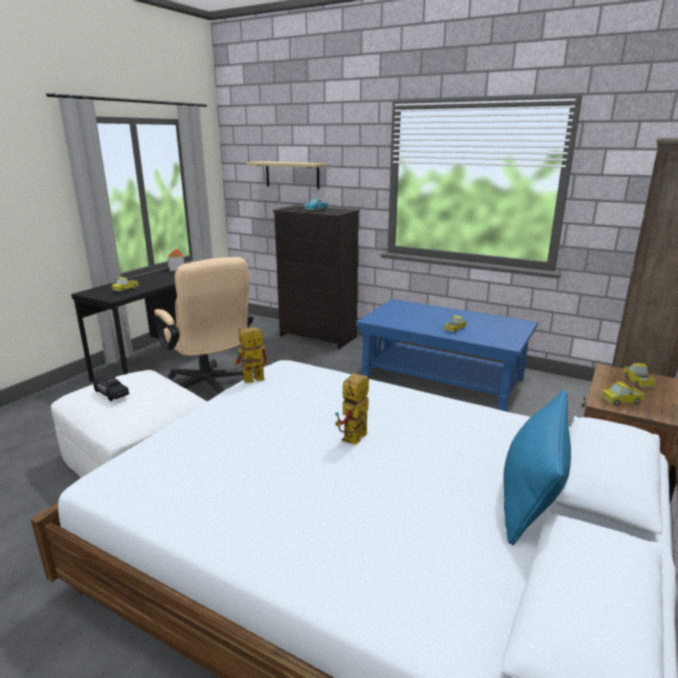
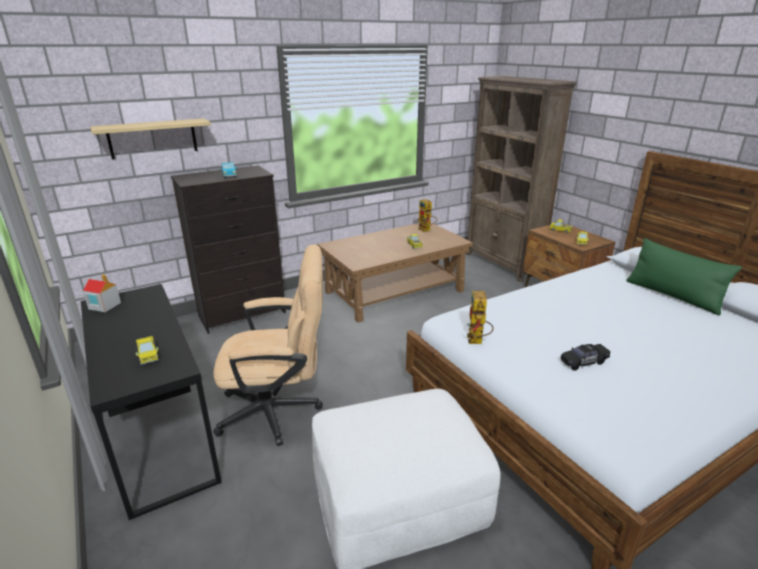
camera: 60 degrees left, 5 degrees up
black toy car [93,376,129,401] -> black toy car moved to [561,344,610,371]
toy robot [335,373,369,445] -> toy robot moved to [418,199,437,232]
blue coffee table [356,299,538,411] -> brown coffee table [317,223,473,322]
blue pillow [504,390,571,545] -> green pillow [626,238,742,315]

